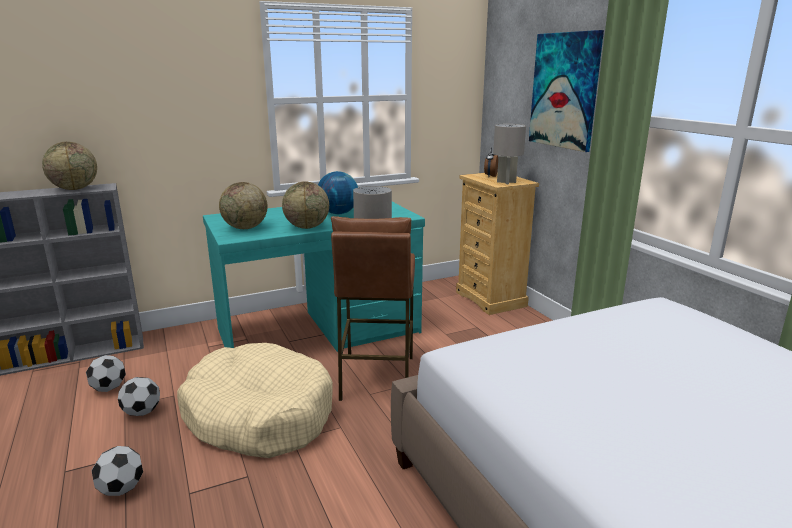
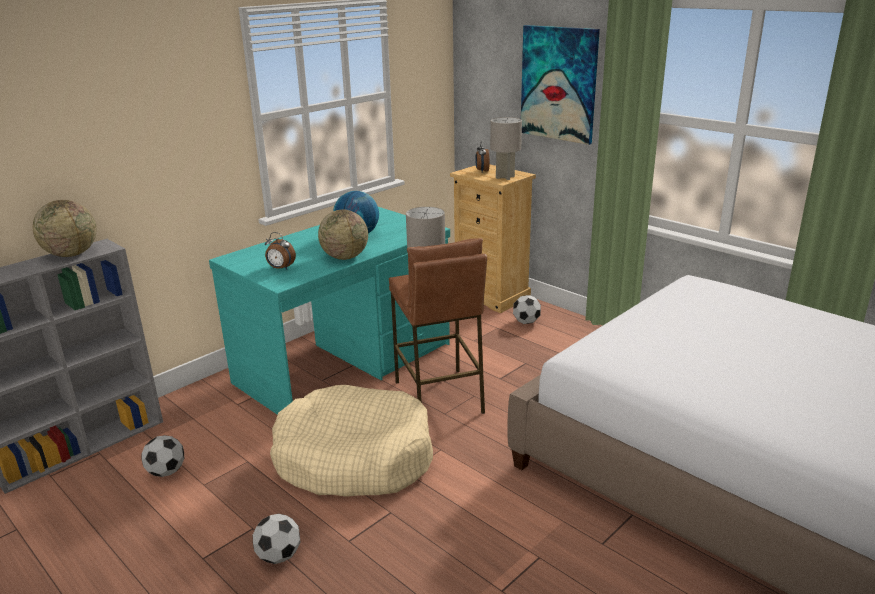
camera: 20 degrees left, 5 degrees up
football [118,377,160,416] -> football moved to [513,295,541,324]
globe [219,182,268,229] -> alarm clock [265,232,296,269]

